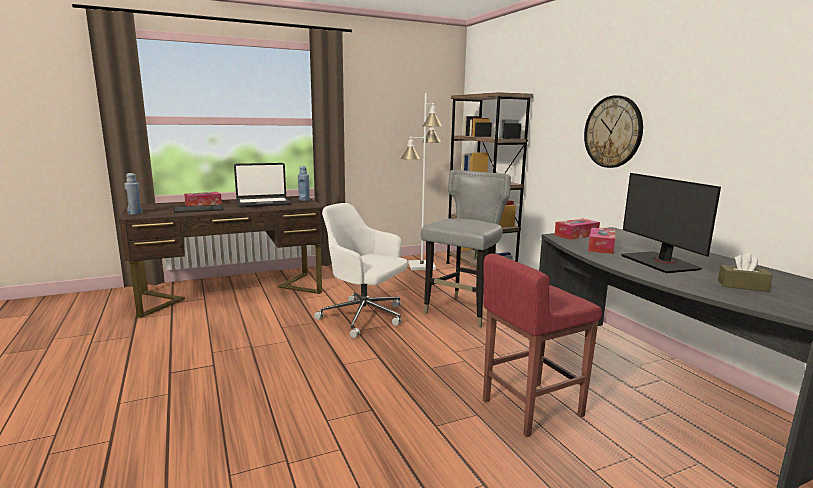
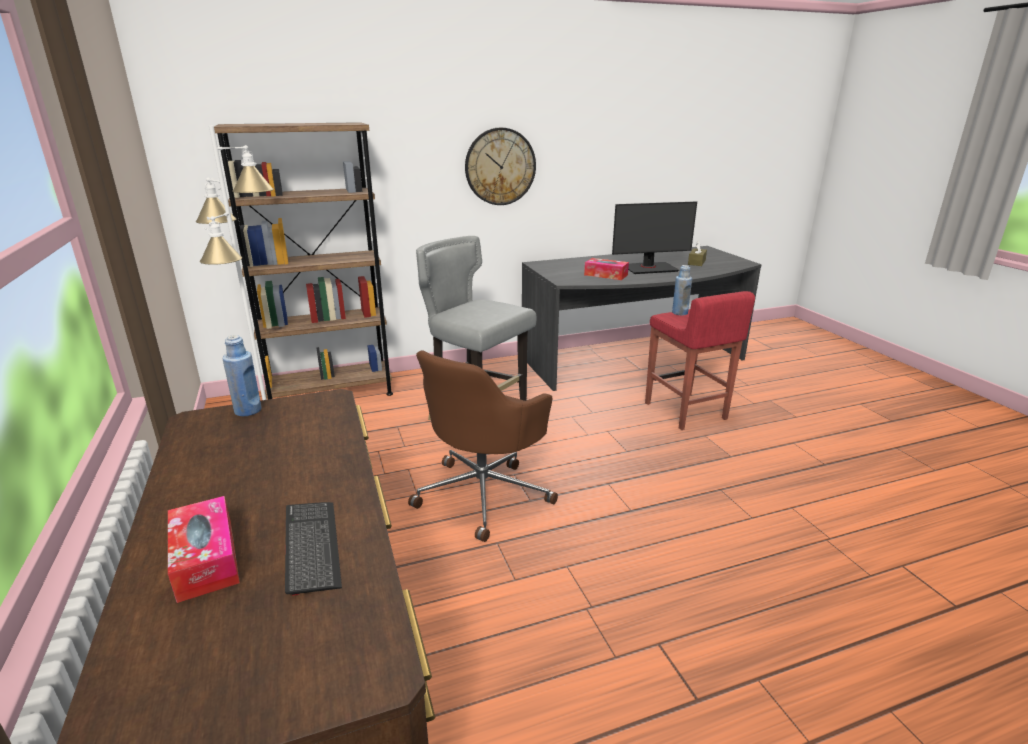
camera: 85 degrees left, 10 degrees up
blue bottle [124,173,143,215] -> blue bottle moved to [672,265,692,315]
laptop [234,163,291,207] -> none
white office chair [314,203,408,338] -> brown office chair [408,350,558,542]
tissue box [554,218,600,240] -> none

